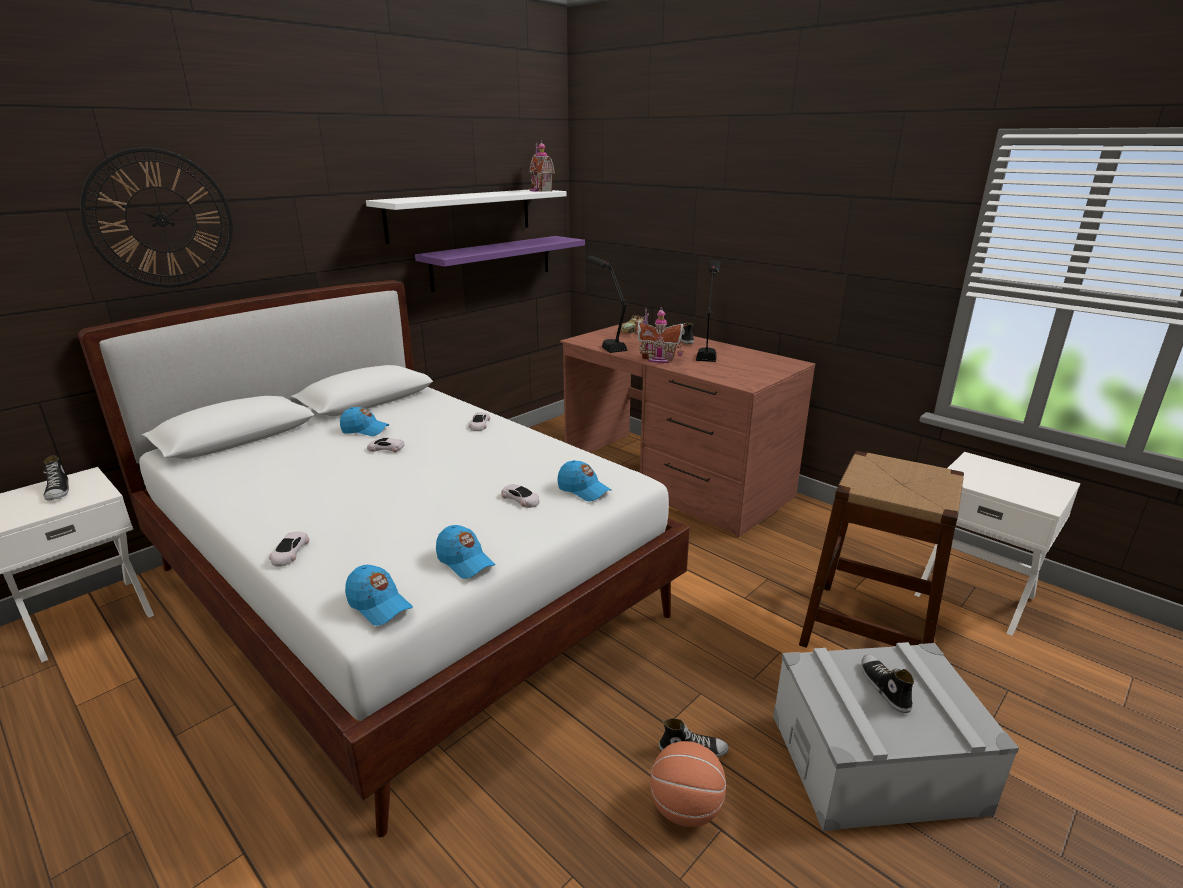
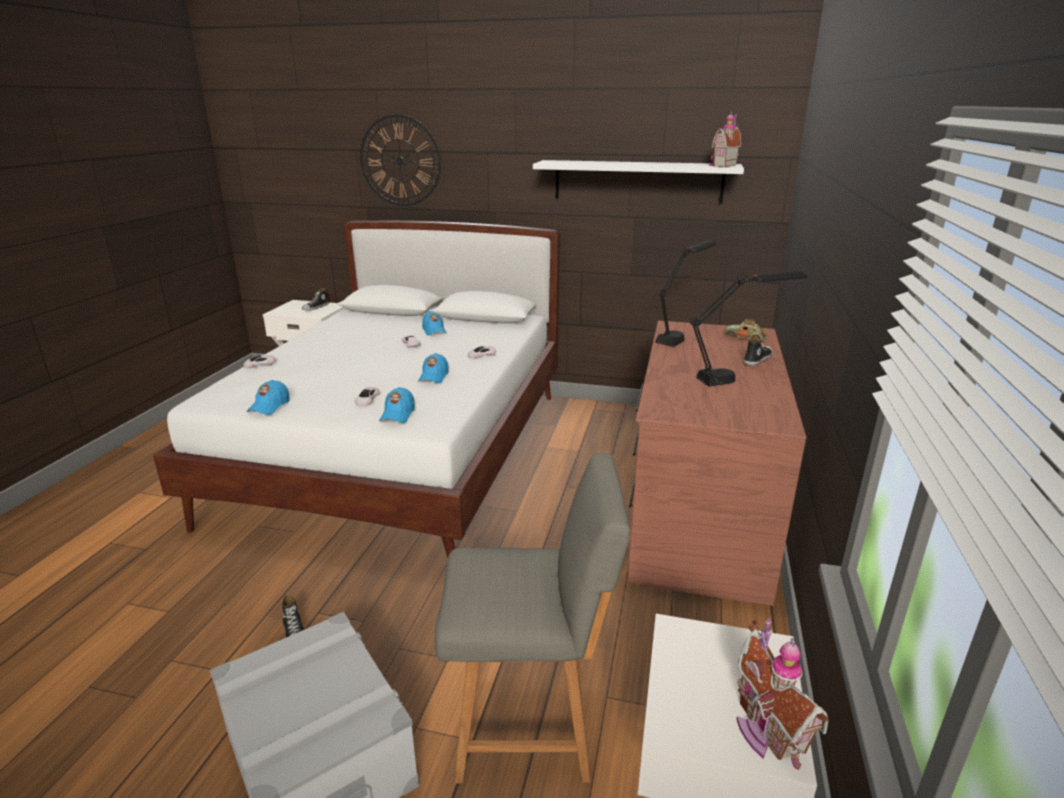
camera: 60 degrees right, 0 degrees up
blue cap [345,565,413,626] -> blue cap moved to [418,353,448,383]
purple shelf [415,236,585,292] -> none
toy house [635,307,687,363] -> toy house moved to [736,618,829,770]
basketball [650,741,726,827] -> none
brown stool [799,451,964,648] -> grey chair [435,453,630,783]
shoe [861,654,914,713] -> none

